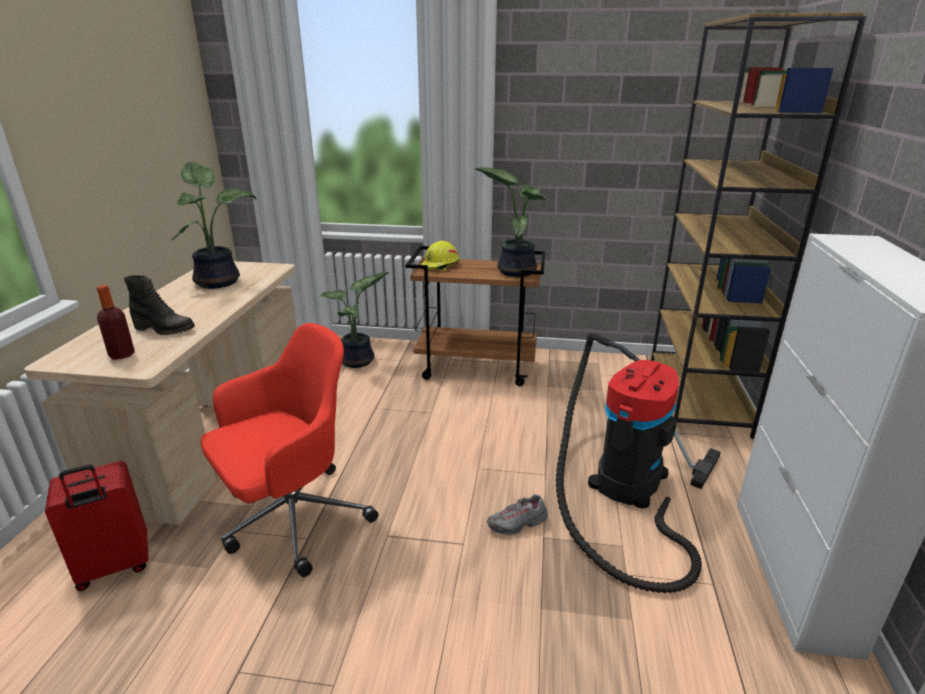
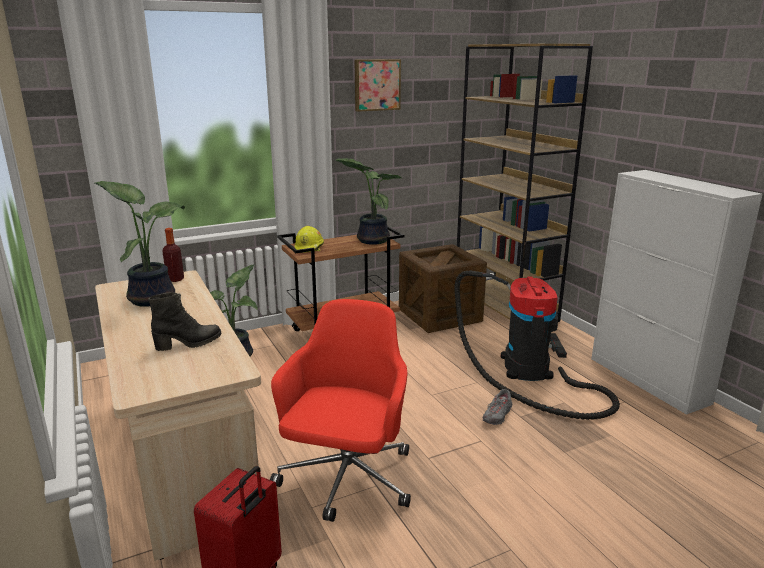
camera: 35 degrees left, 5 degrees down
bottle [97,285,135,359] -> bottle moved to [162,228,184,282]
none -> picture [355,59,401,112]
none -> crate [399,244,487,333]

